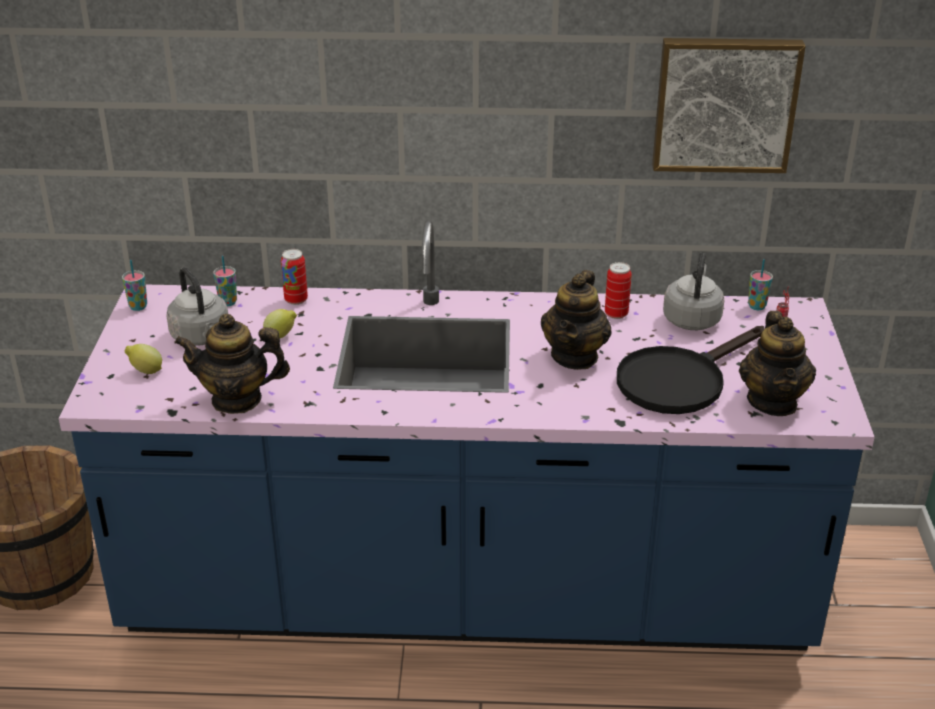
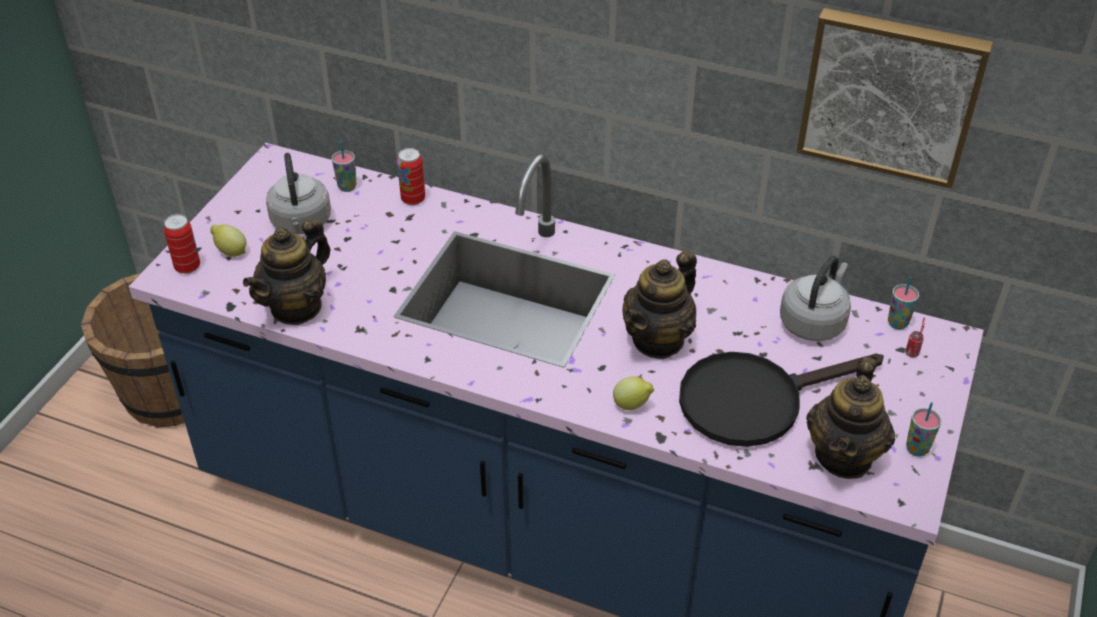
camera: 20 degrees right, 10 degrees up
cup [122,260,147,311] -> cup moved to [906,402,941,457]
teapot [174,314,290,414] -> teapot turned 75 degrees counterclockwise [243,218,330,325]
lemon [263,309,297,338] -> lemon moved to [613,376,654,410]
can [605,262,632,319] -> can moved to [164,214,200,274]

